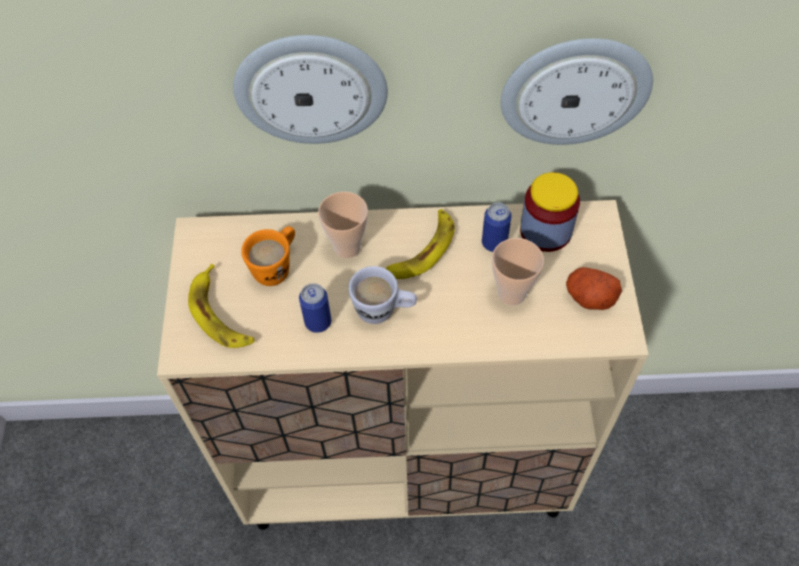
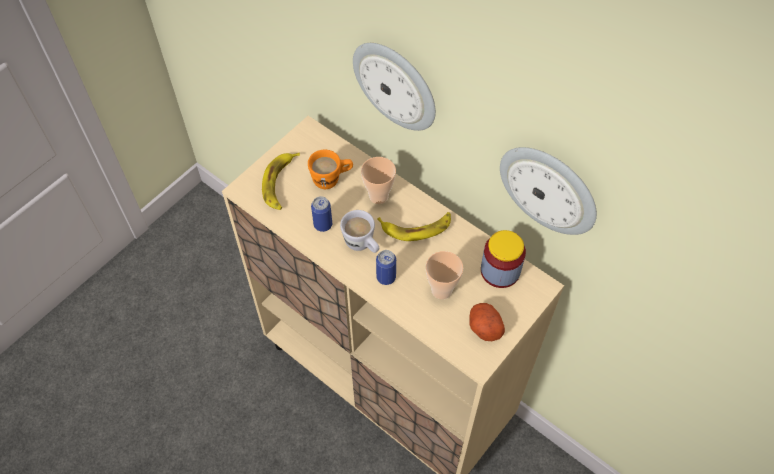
camera: 40 degrees right, 0 degrees up
can [482,203,512,252] -> can moved to [376,250,396,285]

